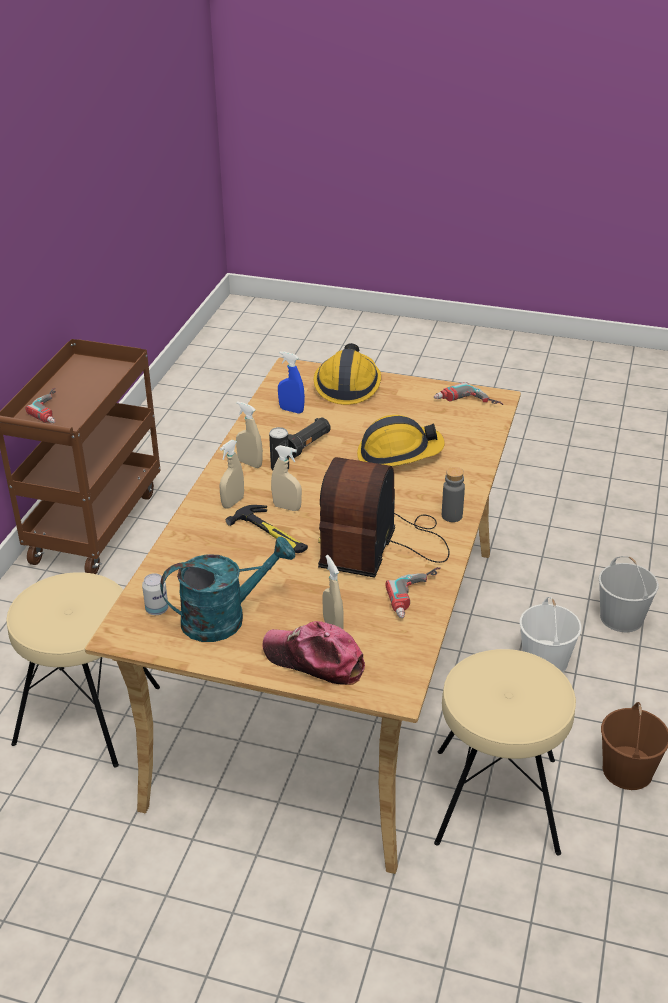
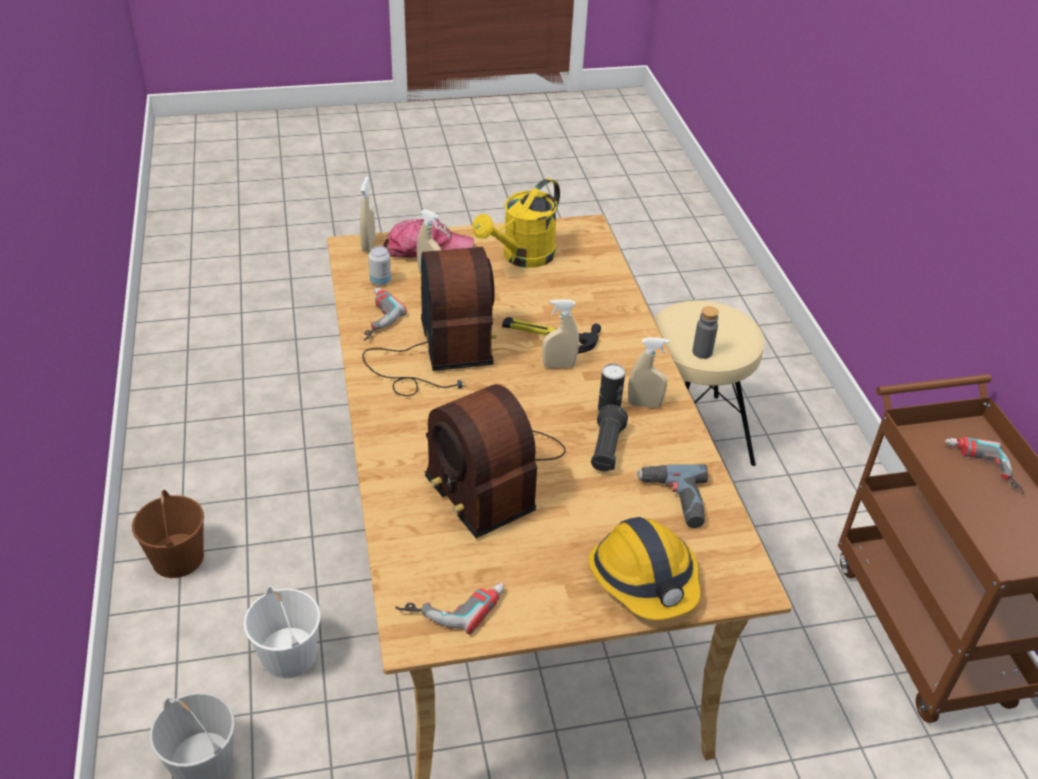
camera: 150 degrees right, 5 degrees up
can [142,573,168,615] -> can moved to [368,246,391,286]
turquoise watering can [160,537,295,642] -> yellow watering can [472,178,560,268]
beige spray bottle [220,440,244,509] -> beige spray bottle moved to [360,176,375,252]
blue spray bottle [278,351,305,414] -> power drill [637,464,708,528]
hard hat [357,415,445,467] -> radio [425,384,566,538]
beige stool [434,649,576,856] -> none
grey bottle [442,467,465,522] -> grey bottle moved to [692,306,719,359]

